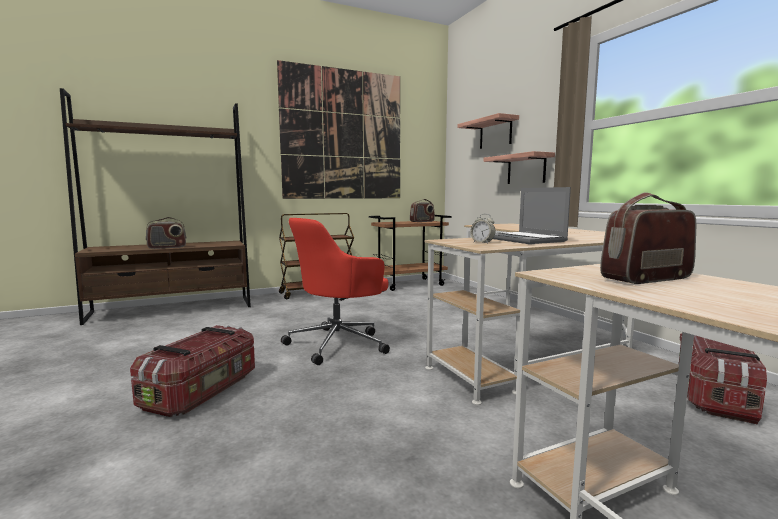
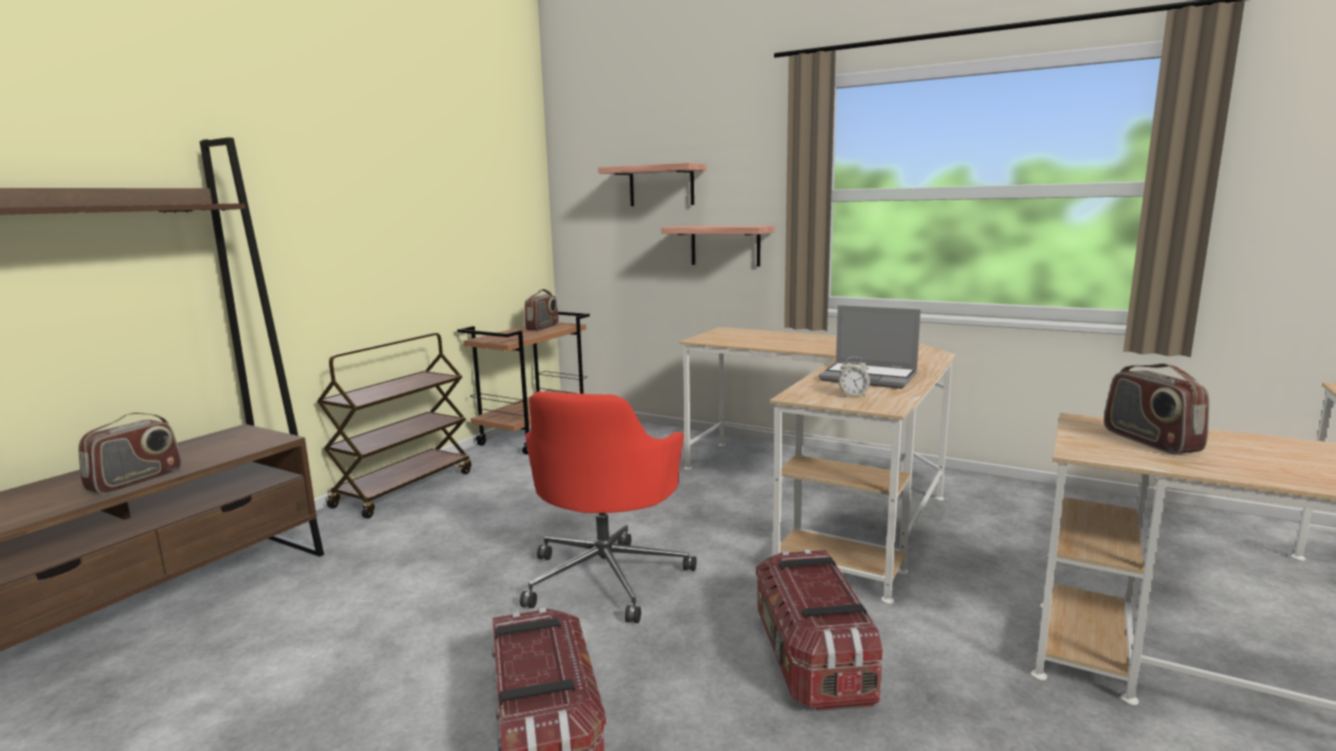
camera: 35 degrees left, 5 degrees up
picture [277,60,400,199] -> none
radio [600,192,696,284] -> radio turned 45 degrees counterclockwise [1104,363,1210,454]
storage box [679,334,767,425] -> storage box moved to [756,549,883,711]

